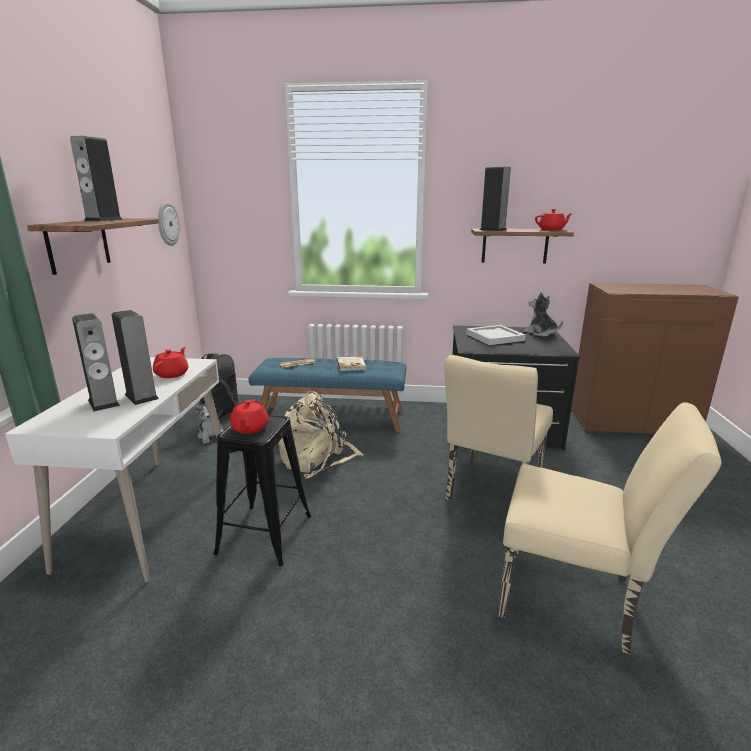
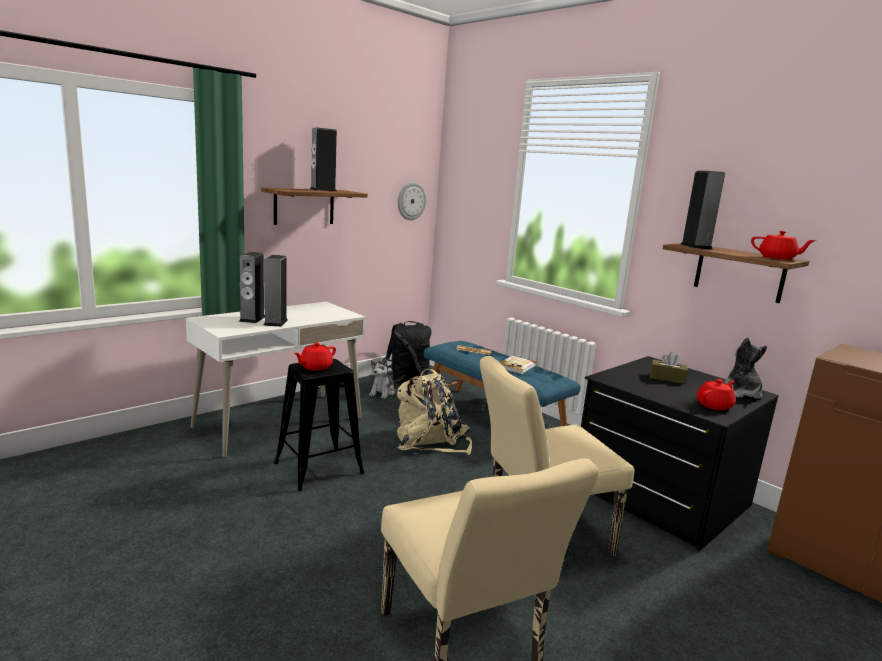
camera: 40 degrees right, 5 degrees down
red teapot [153,347,189,378] -> red teapot moved to [697,379,735,410]
white tray [466,325,526,345] -> brown tissue box [650,352,688,384]

